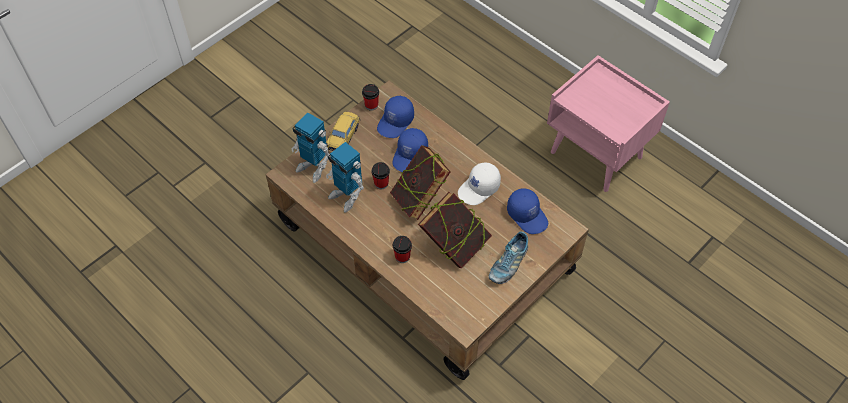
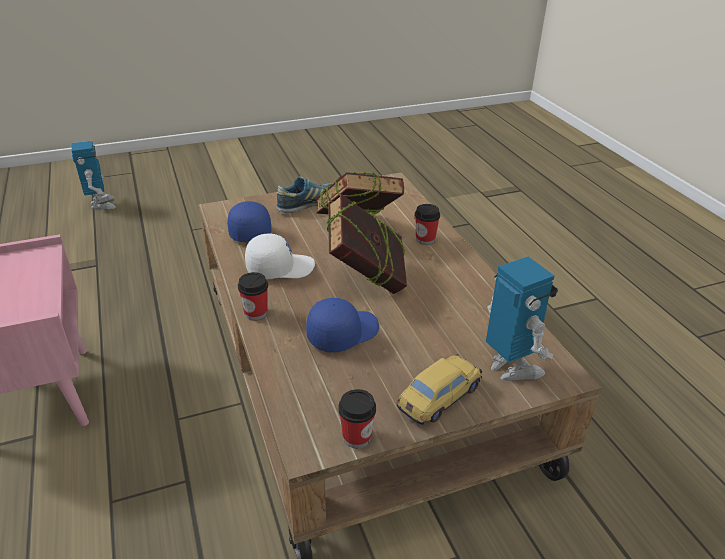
camera: 155 degrees left, 20 degrees down
toy robot [326,142,364,212] -> toy robot moved to [72,141,116,209]
cup [372,162,390,189] -> cup moved to [238,272,268,321]
blue cap [377,96,414,138] -> none

